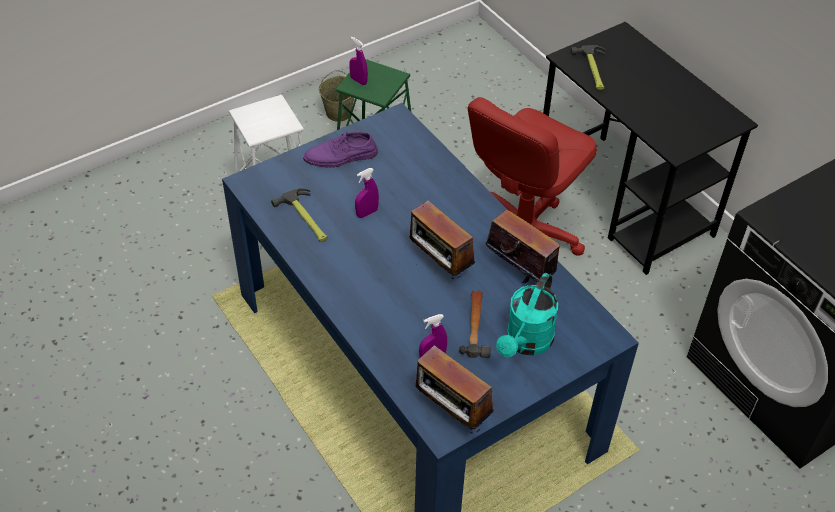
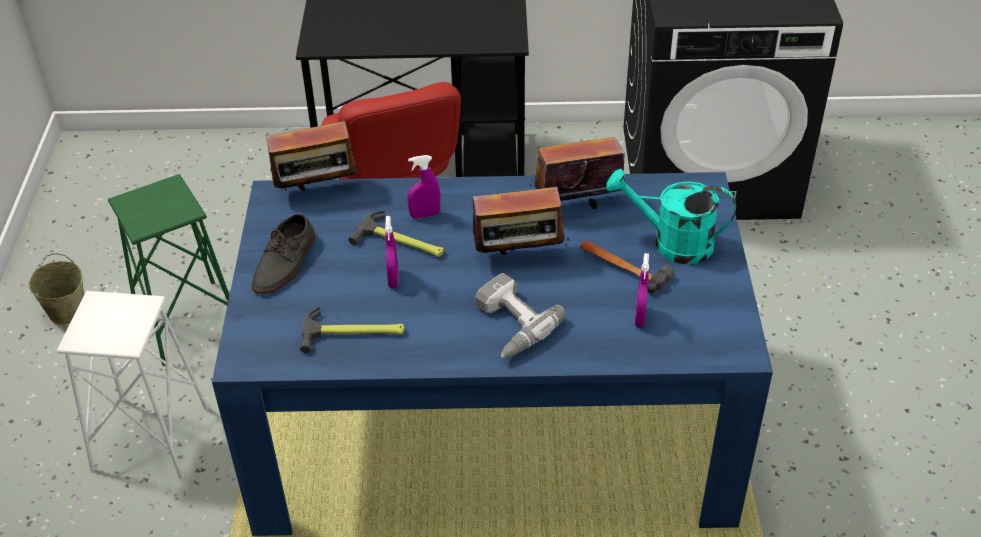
camera: 55 degrees left, 5 degrees down
purple shoe [303,130,378,168] -> grey shoe [251,214,316,294]
purple spray bottle [349,37,368,85] -> purple spray bottle moved to [407,155,440,219]
radio [416,342,494,434] -> radio moved to [266,121,362,193]
turquoise watering can [496,273,558,357] -> turquoise watering can turned 135 degrees clockwise [606,169,736,264]
hammer [571,45,606,90] -> hammer moved to [348,210,444,257]
none -> power drill [475,273,566,358]

